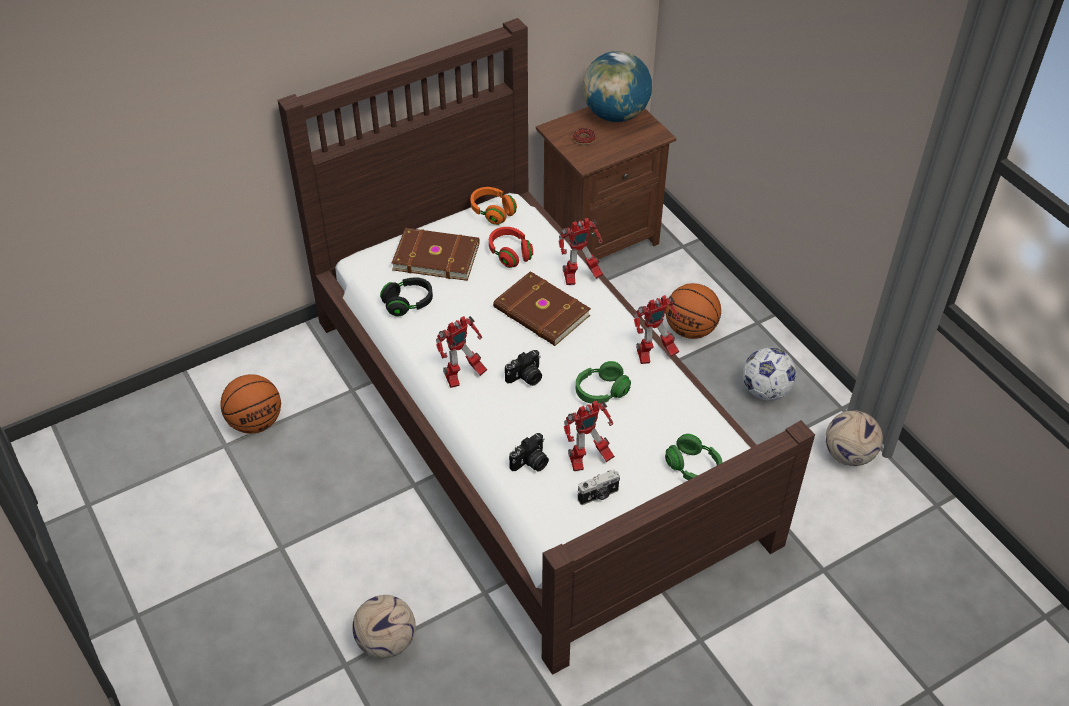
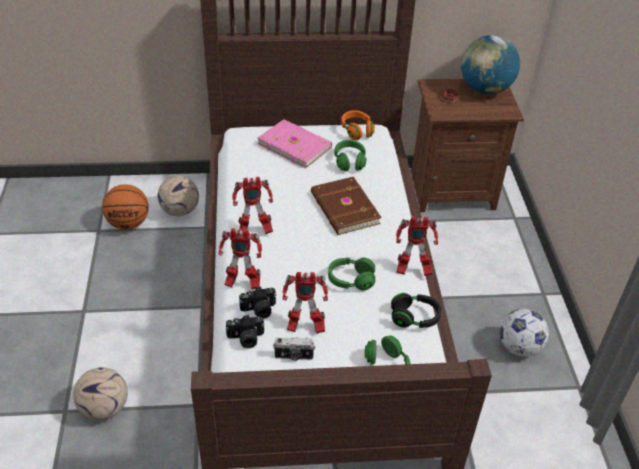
camera: 25 degrees right, 5 degrees down
black headphones [380,277,433,316] -> black headphones moved to [391,293,441,328]
brown book [392,228,479,281] -> pink book [258,119,332,169]
red headphones [489,227,533,268] -> green headphones [334,140,367,171]
camera [505,350,542,386] -> camera moved to [226,315,265,348]
toy robot [558,218,603,285] -> toy robot moved to [219,228,262,289]
basketball [666,283,721,339] -> none
football [825,410,883,466] -> football moved to [158,176,199,216]

